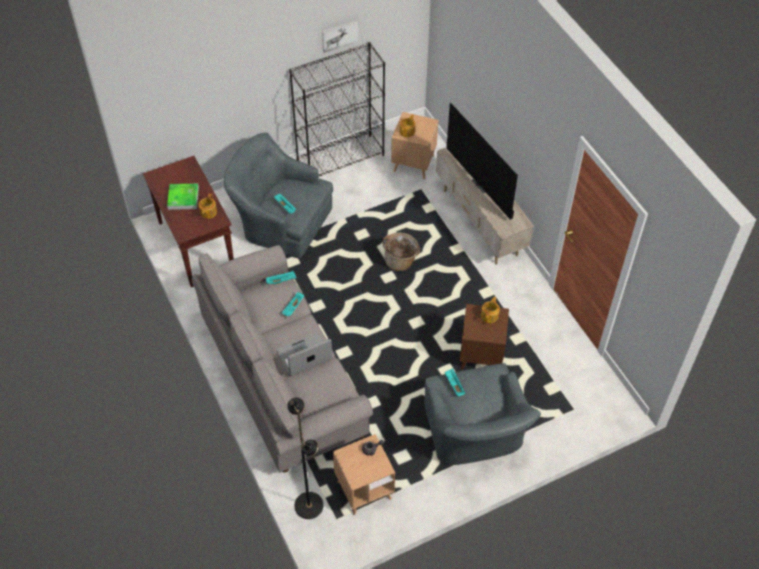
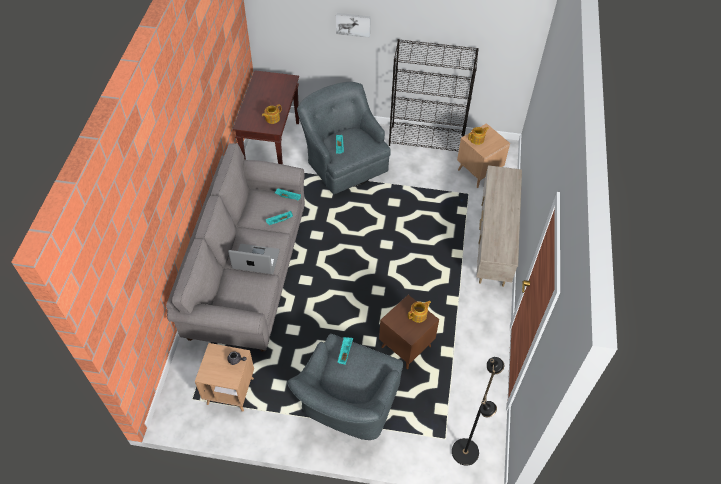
camera: 35 degrees right, 0 degrees up
tray [167,184,199,210] -> none
black floor lamp [287,397,323,519] -> black floor lamp moved to [452,357,504,466]
picture [322,19,359,53] -> picture moved to [336,13,371,38]
basket [382,232,420,271] -> none
television [446,103,518,220] -> none

